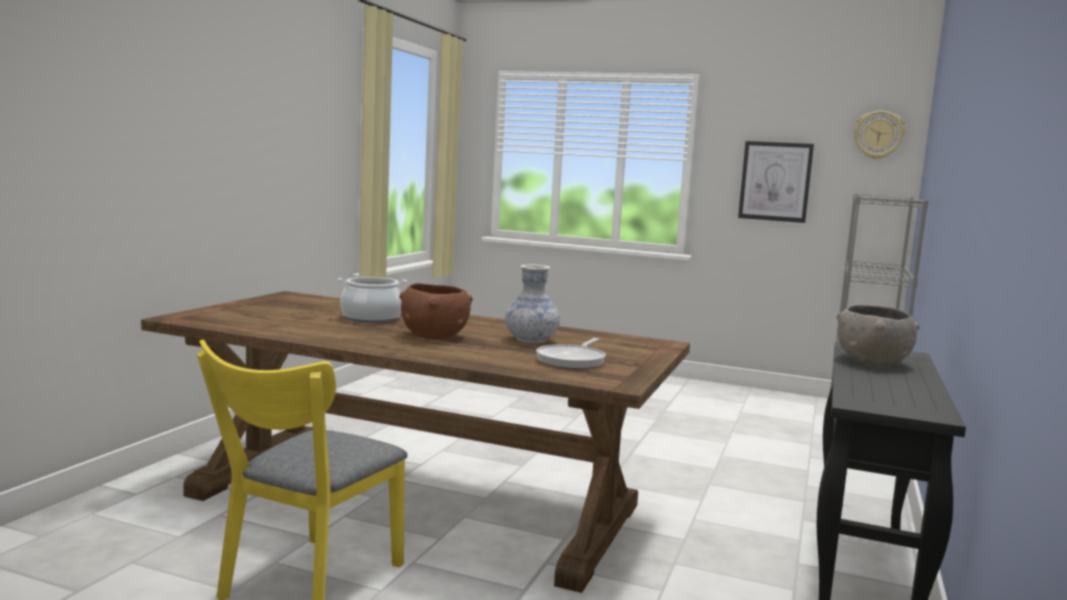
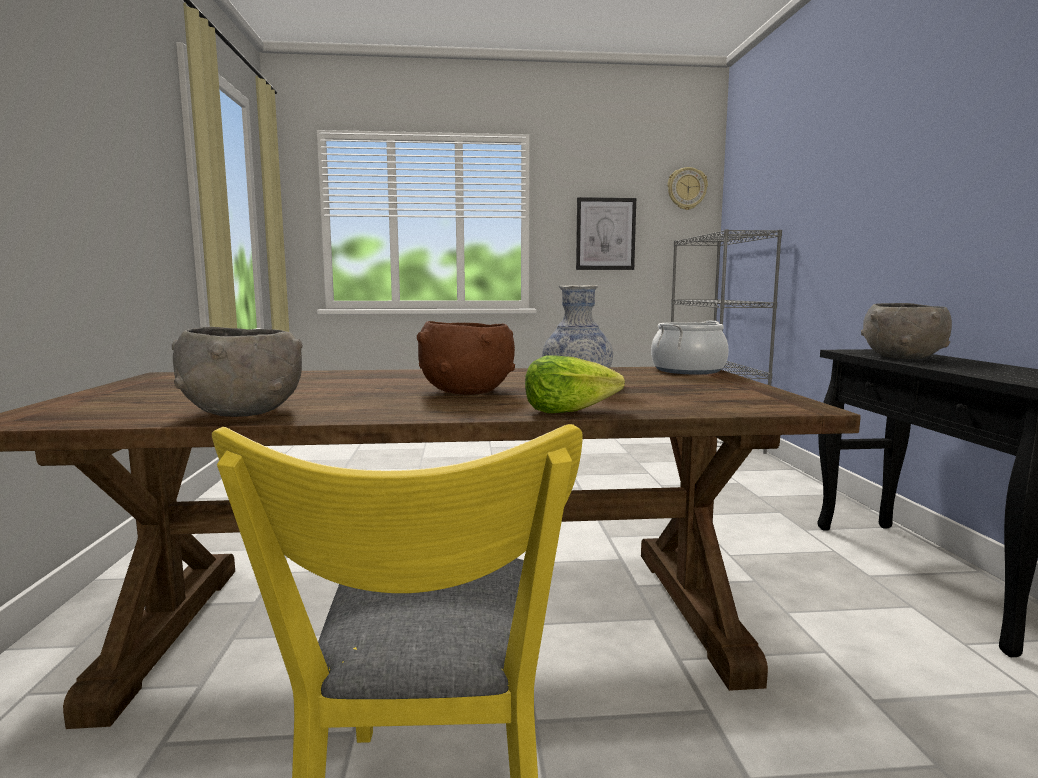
camera: 25 degrees left, 0 degrees up
cooking pot [338,277,407,323] -> cooking pot moved to [651,321,729,374]
frying pan [536,338,606,369] -> none
none -> grey bowl [172,327,303,417]
none -> lettuce [525,355,625,413]

